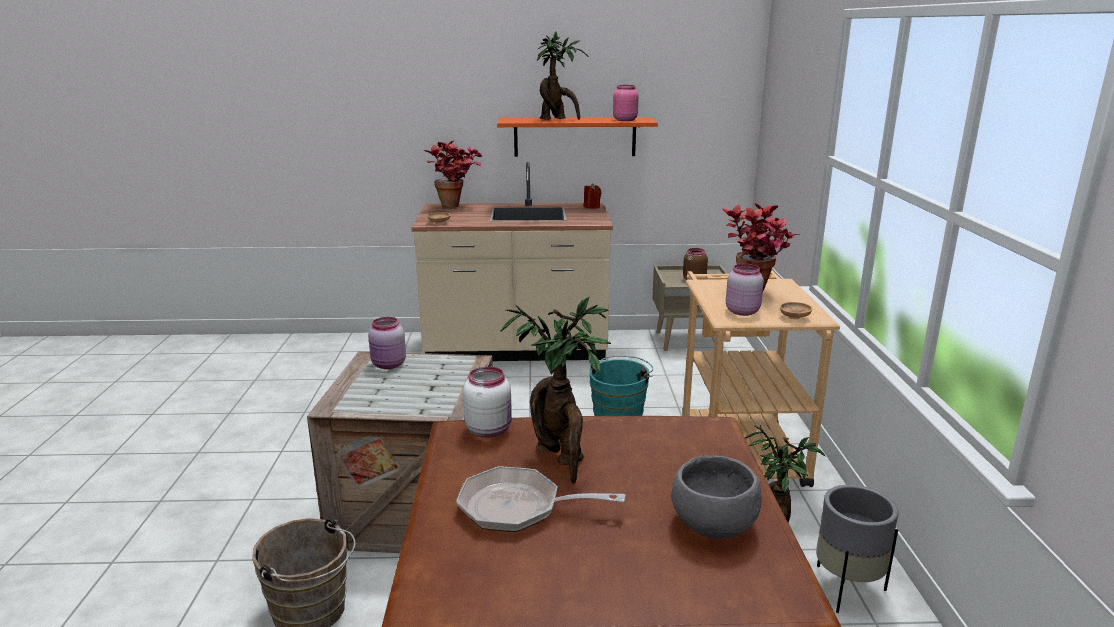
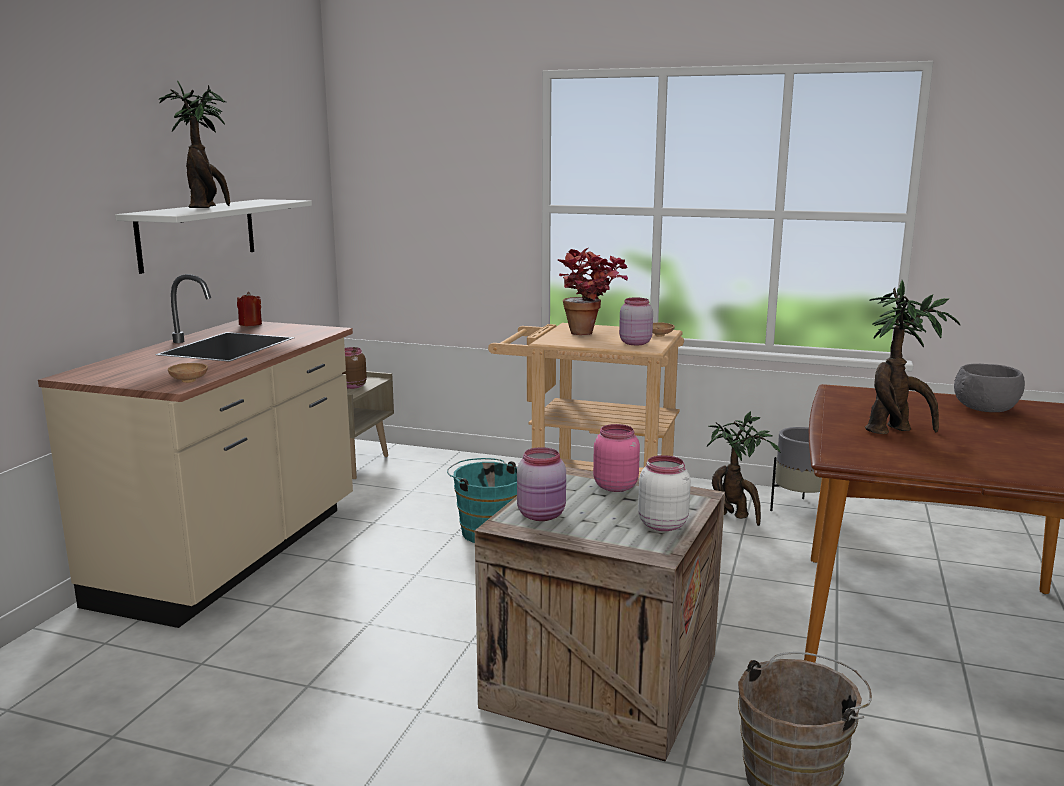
camera: 70 degrees left, 5 degrees down
potted plant [424,141,482,208] -> none
frying pan [456,466,625,532] -> none
white jar [463,366,512,438] -> white jar moved to [638,455,691,531]
orange shelf [497,117,658,157] -> white shelf [115,199,312,274]
pink jar [613,85,639,121] -> pink jar moved to [593,424,640,492]

